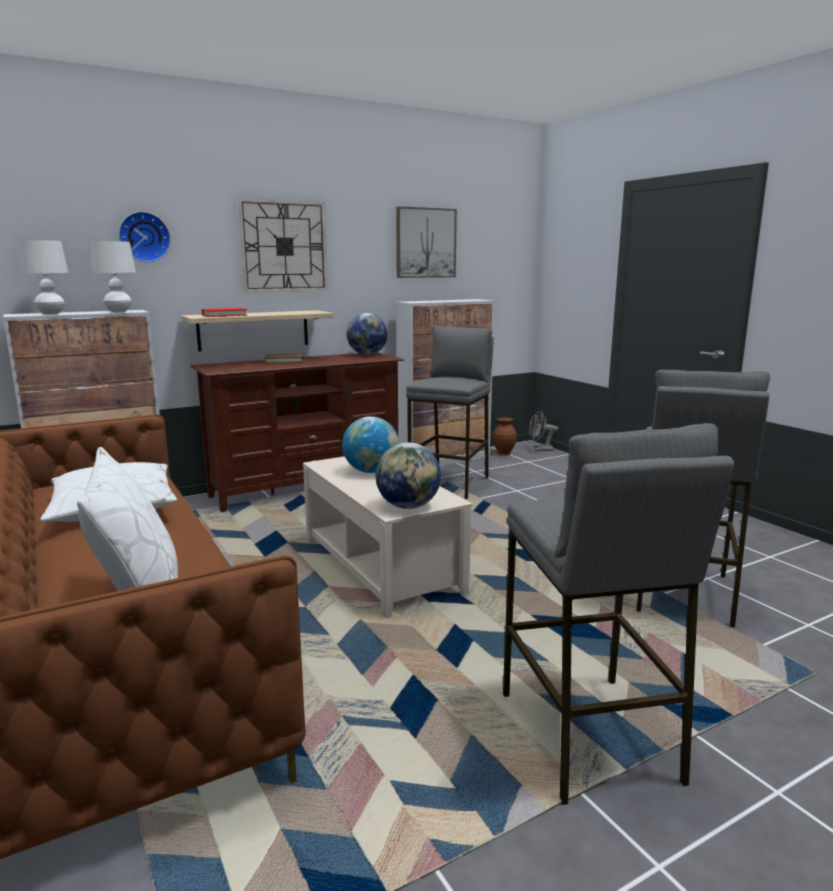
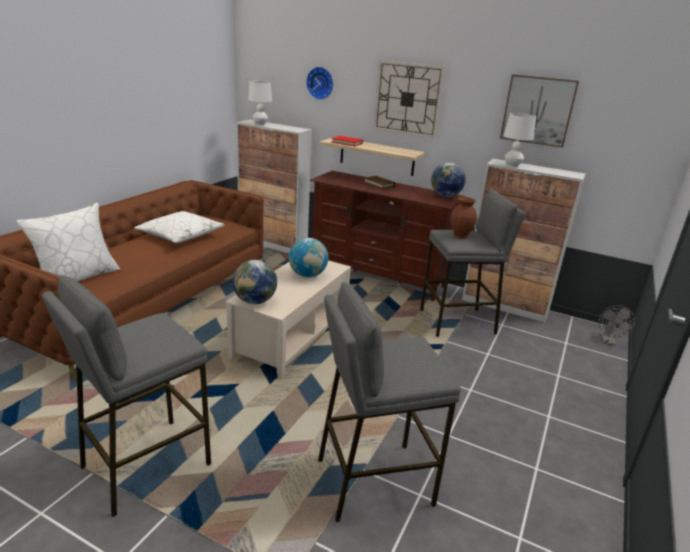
camera: 55 degrees right, 10 degrees up
white table lamp [91,241,136,313] -> white table lamp moved to [503,113,536,167]
brown vase [493,417,517,456] -> brown vase moved to [450,197,477,239]
grey fan [529,410,558,451] -> grey fan turned 135 degrees counterclockwise [598,305,635,345]

